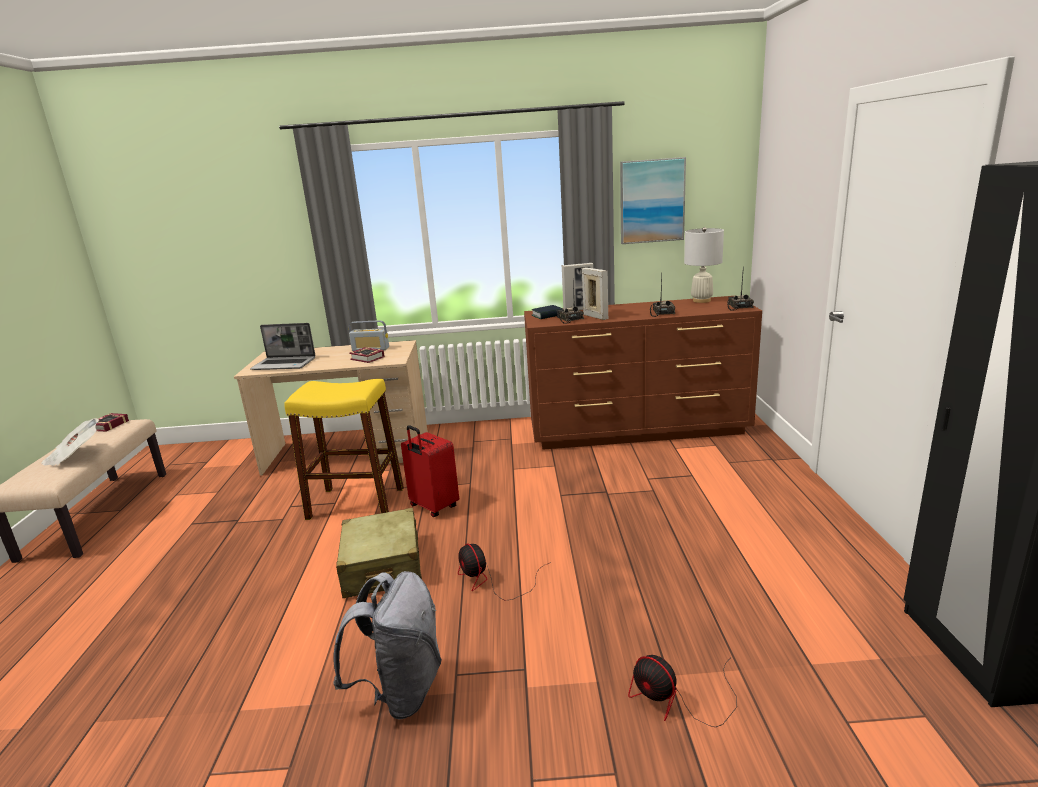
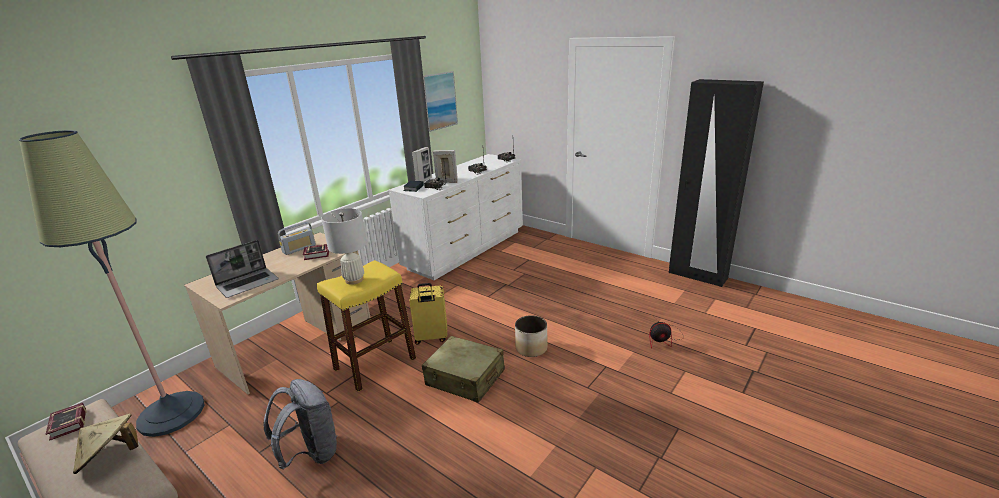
camera: 50 degrees left, 5 degrees up
newspaper [41,418,99,466] -> beige hat [73,414,138,474]
grey backpack [334,571,442,719] -> grey backpack moved to [263,379,337,469]
red suitcase [401,425,459,517] -> yellow suitcase [409,283,447,345]
fan [458,543,551,601] -> planter [515,315,548,357]
brown dresser [524,296,762,450] -> white dresser [389,154,523,280]
white table lamp [684,227,724,303] -> white table lamp moved to [321,208,367,285]
none -> floor lamp [19,130,205,437]

